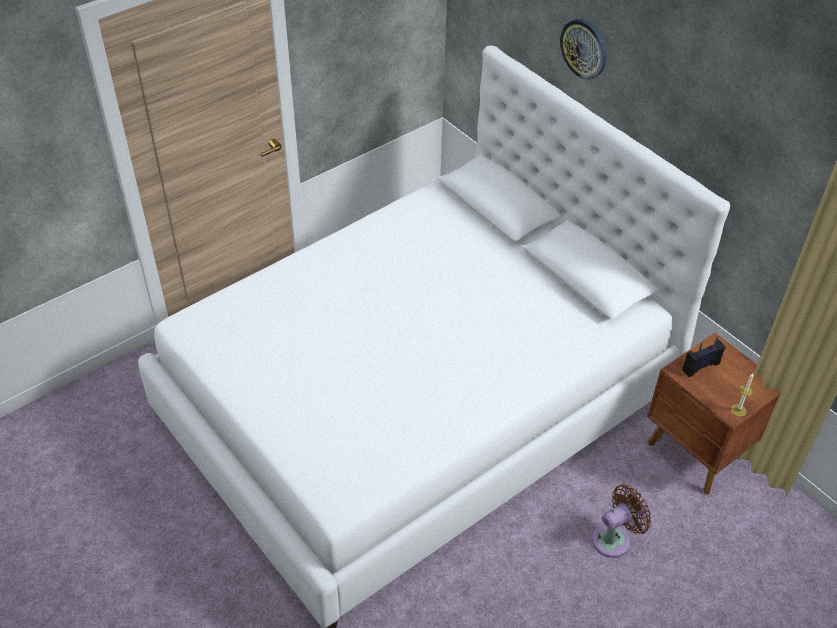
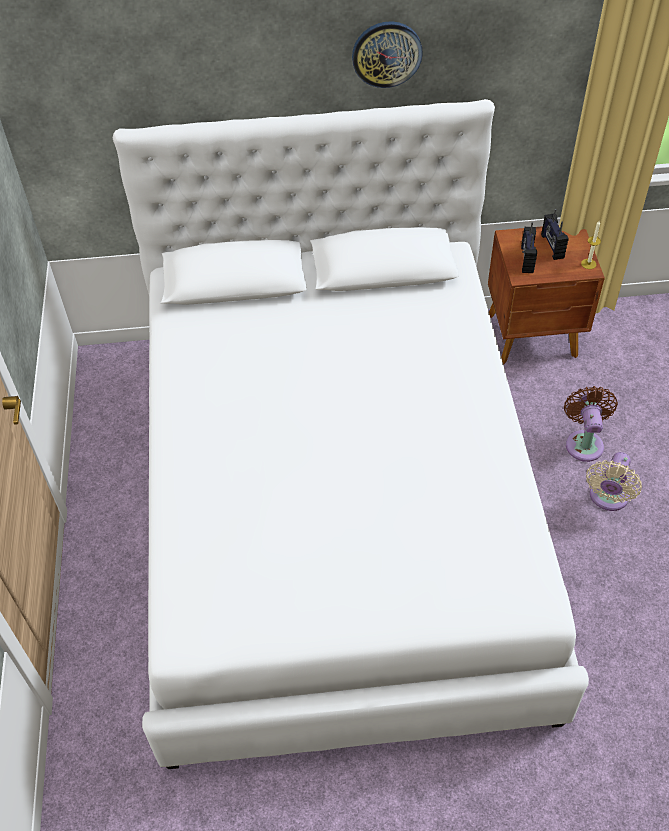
camera: 55 degrees left, 5 degrees up
wall clock [560,19,607,79] -> wall clock moved to [352,21,423,88]
none -> radio [541,209,569,260]
none -> beige fan [586,452,642,511]

